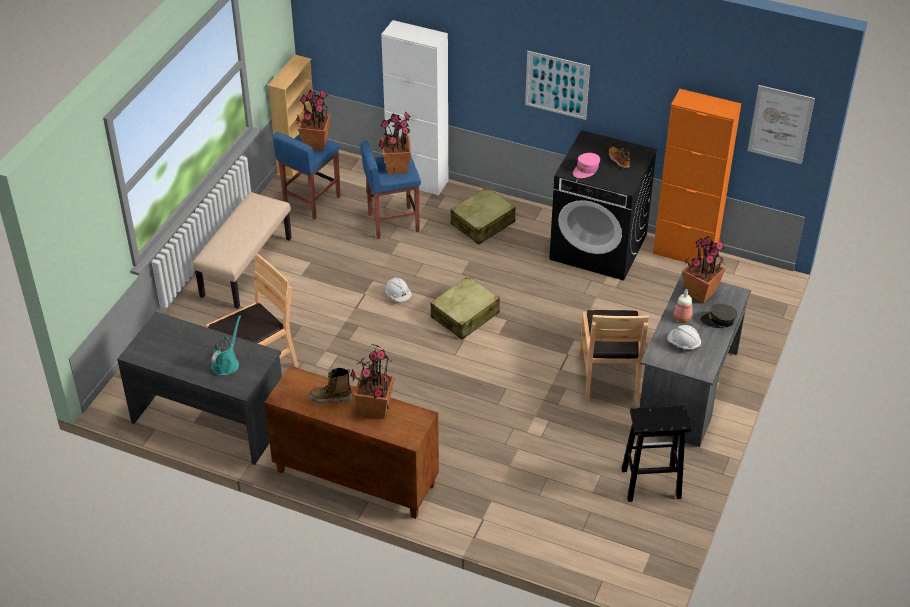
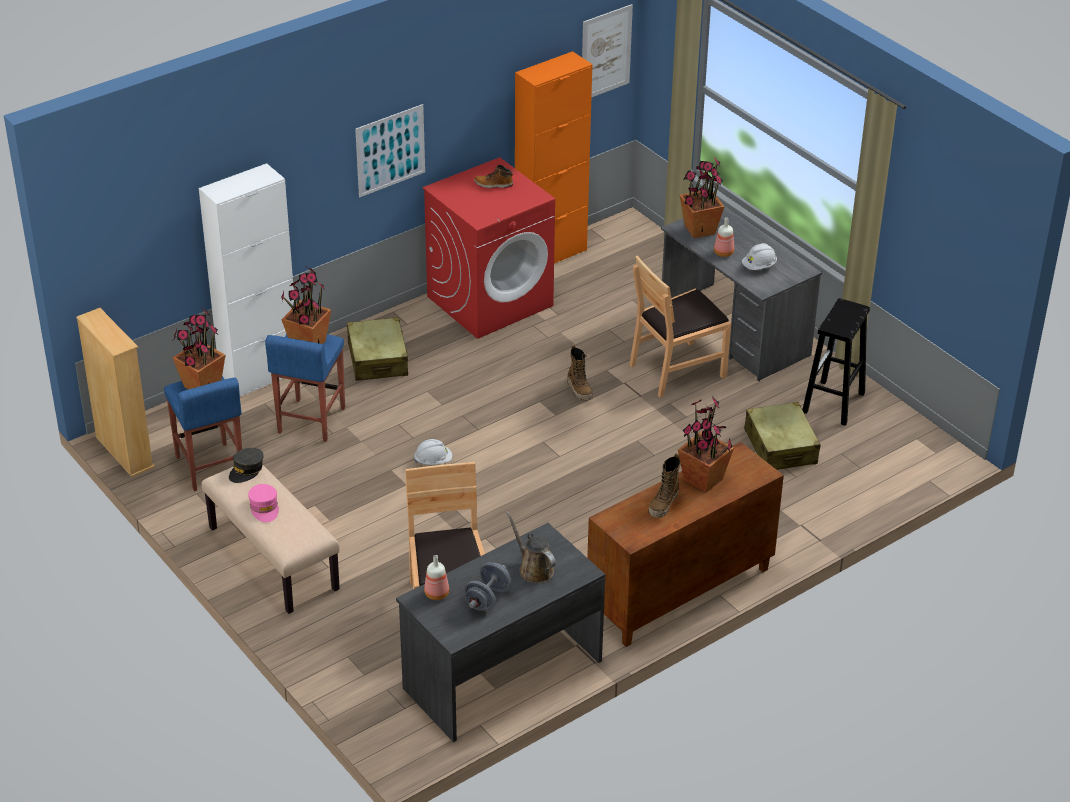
camera: 60 degrees left, 5 degrees down
turquoise watering can [211,315,241,375] -> brown watering can [506,511,556,583]
beige suitcase [430,276,500,340] -> beige suitcase moved to [744,402,821,470]
black washing machine [549,130,657,280] -> red washing machine [422,157,555,339]
pink cap [573,153,600,178] -> pink cap moved to [248,484,279,522]
brown chair [579,310,649,402] -> brown chair turned 120 degrees clockwise [629,256,731,397]
grey cap [701,304,737,328] -> grey cap moved to [229,448,264,483]
none -> bottle [424,555,449,600]
none -> grey dumbbell [464,562,511,611]
none -> boot [567,345,593,401]

